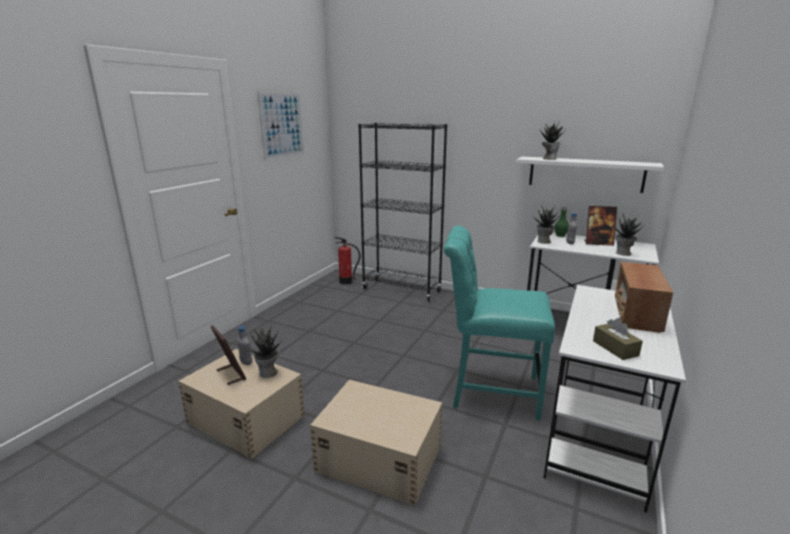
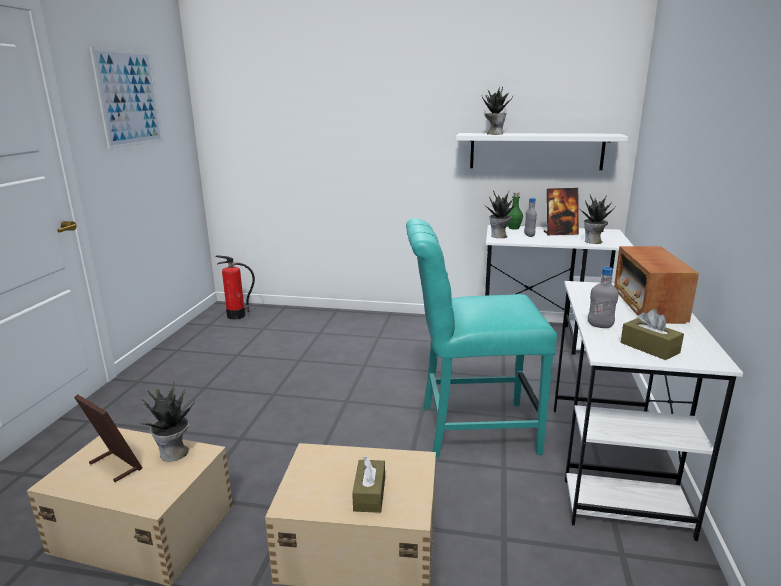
camera: 15 degrees left, 0 degrees up
grey bottle [237,326,252,365] -> grey bottle moved to [588,267,619,328]
black bookcase [358,123,447,302] -> none
none -> brown tissue box [352,456,385,513]

